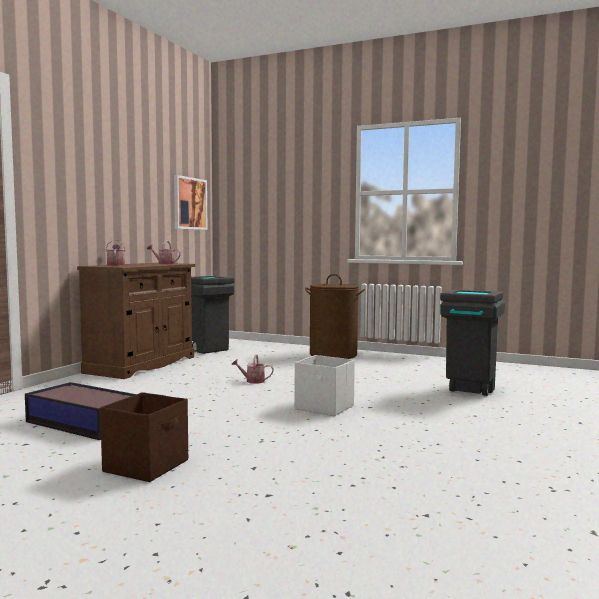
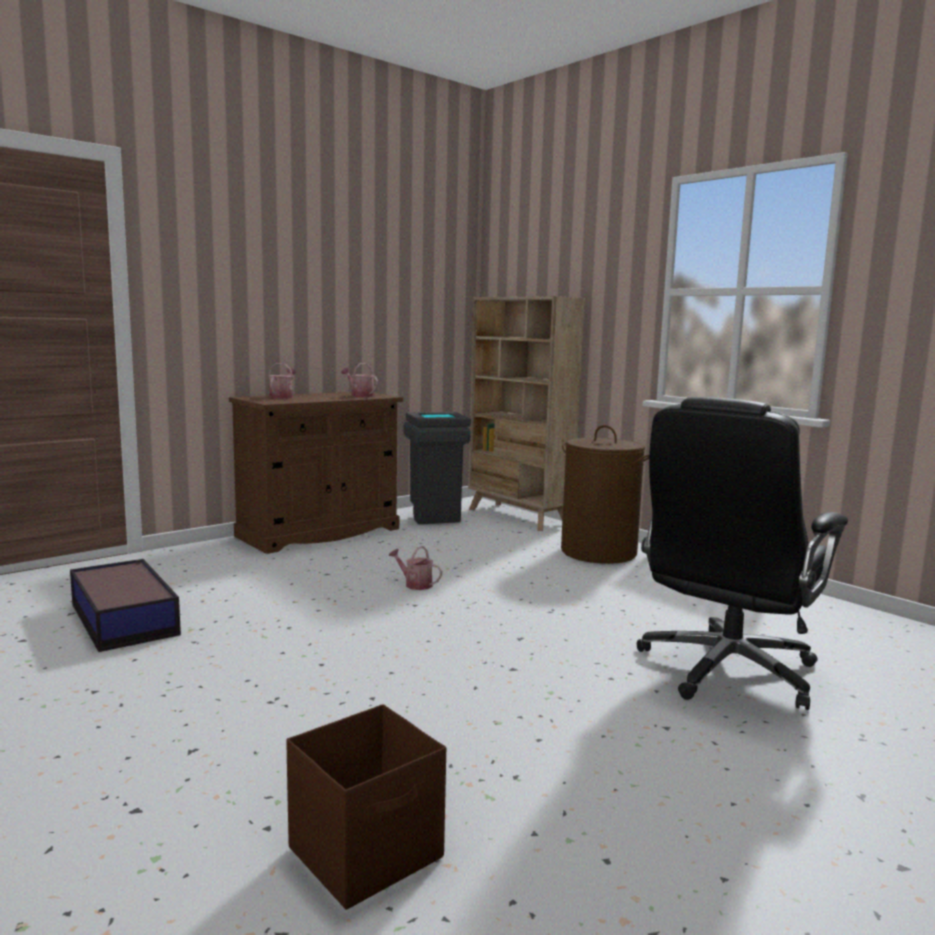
camera: 25 degrees right, 5 degrees up
brown storage box [100,392,188,482] -> brown storage box moved to [286,704,446,910]
picture [174,175,207,230] -> none
white storage box [294,355,355,416] -> none
grey trash can [440,289,505,396] -> black office chair [637,397,848,710]
none -> beige bookcase [468,296,585,531]

